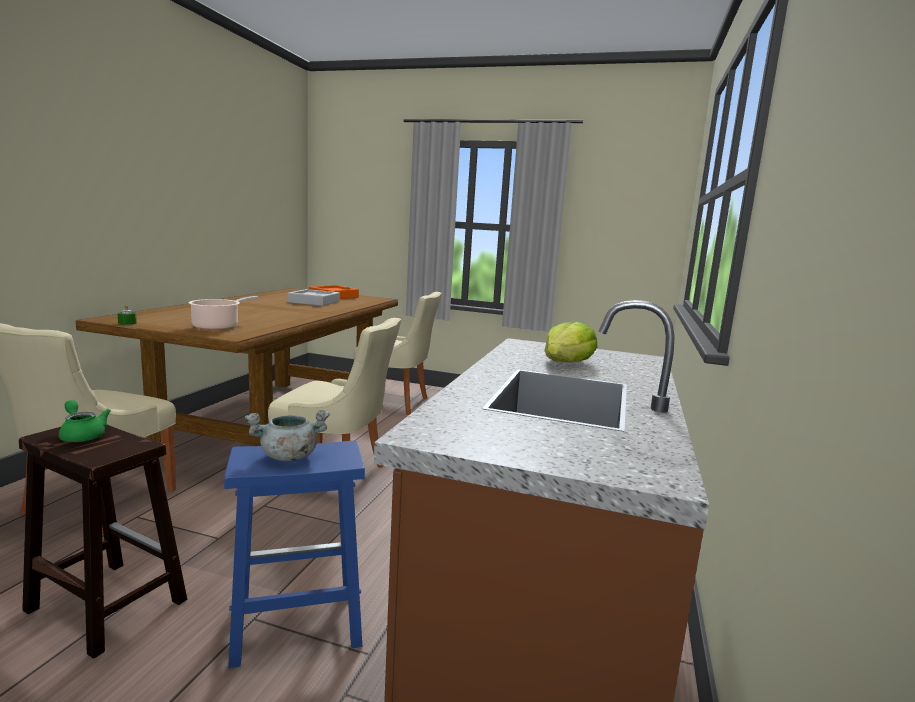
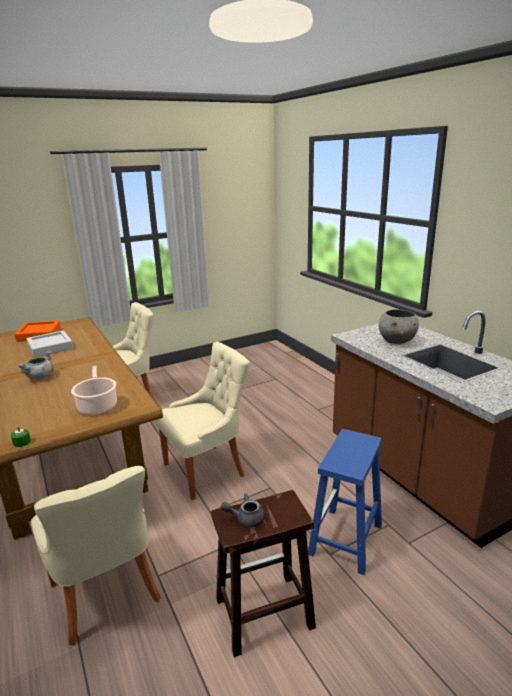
camera: 45 degrees left, 10 degrees up
green teapot [59,400,111,442] -> grey teapot [221,493,265,528]
grey cooking pot [245,410,330,461] -> grey cooking pot moved to [18,351,54,379]
lettuce [544,321,597,362] -> grey bowl [379,309,419,344]

